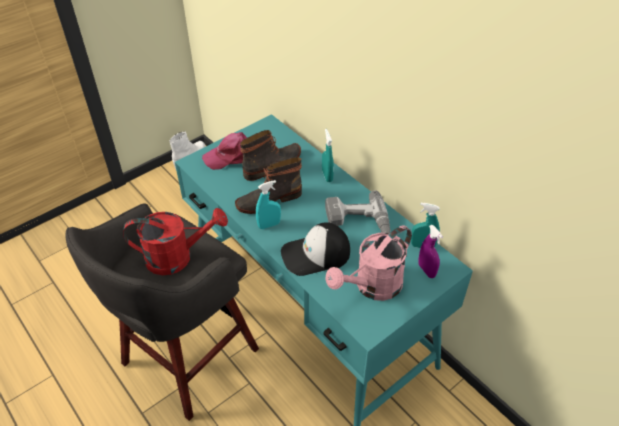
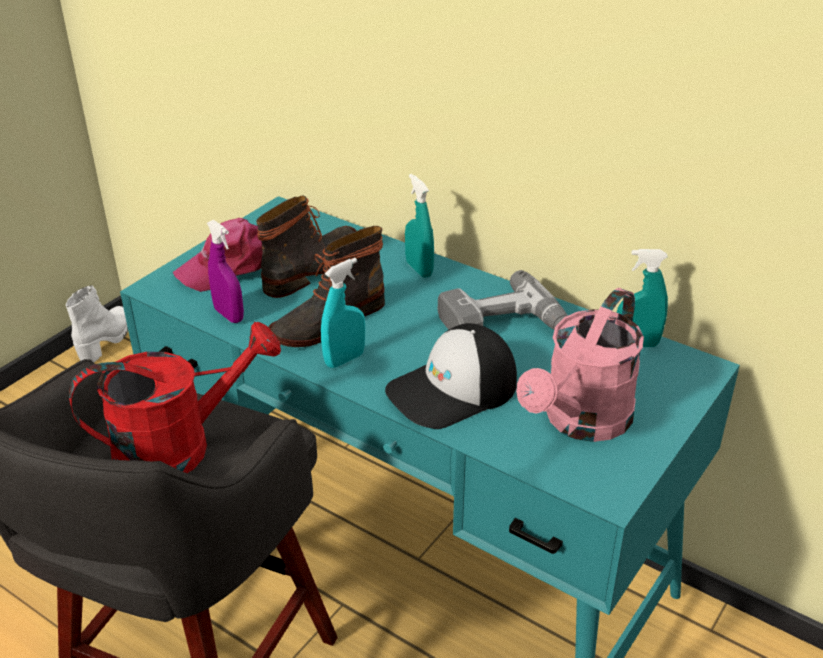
camera: 15 degrees left, 10 degrees down
purple spray bottle [418,225,443,278] -> purple spray bottle moved to [207,220,244,323]

